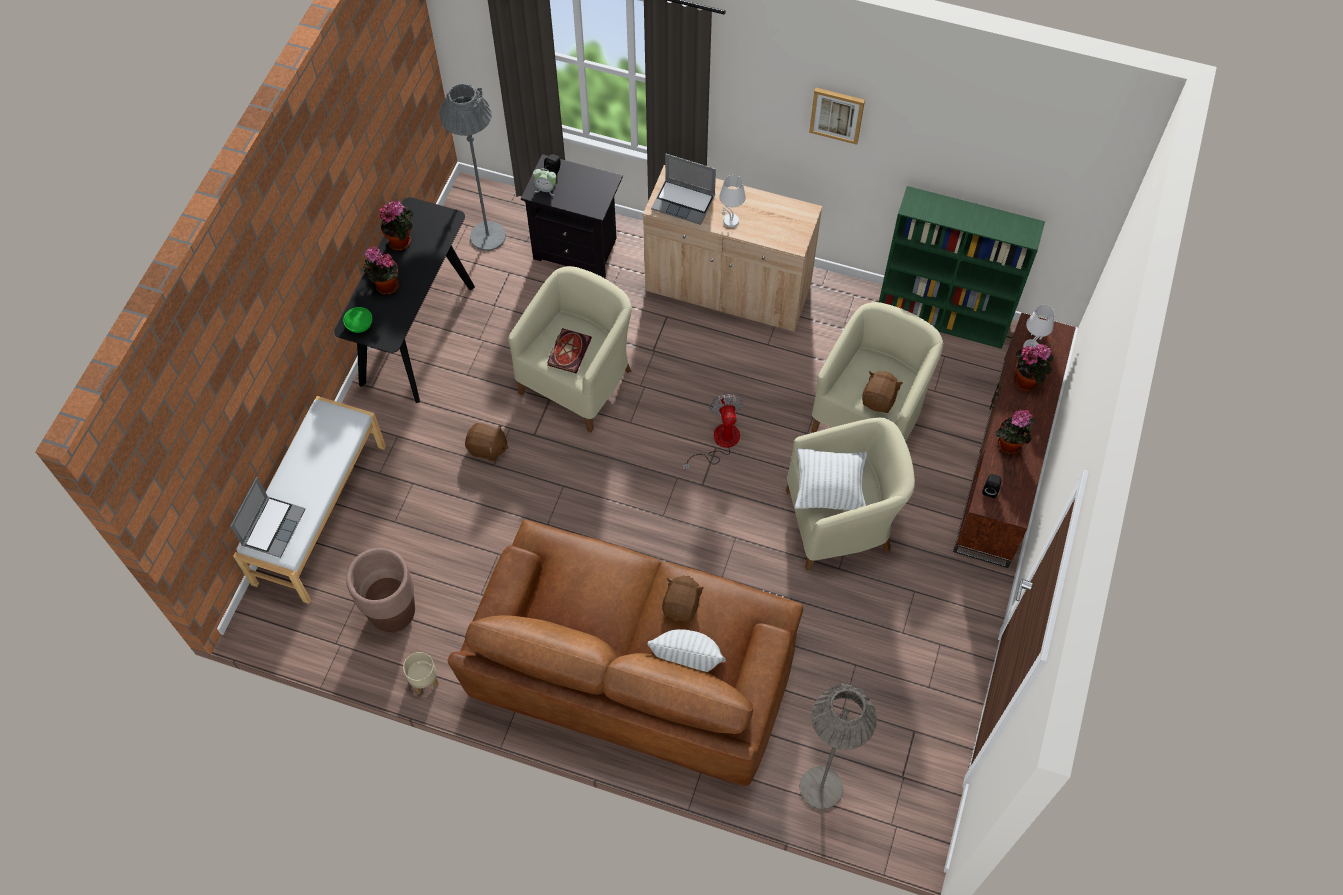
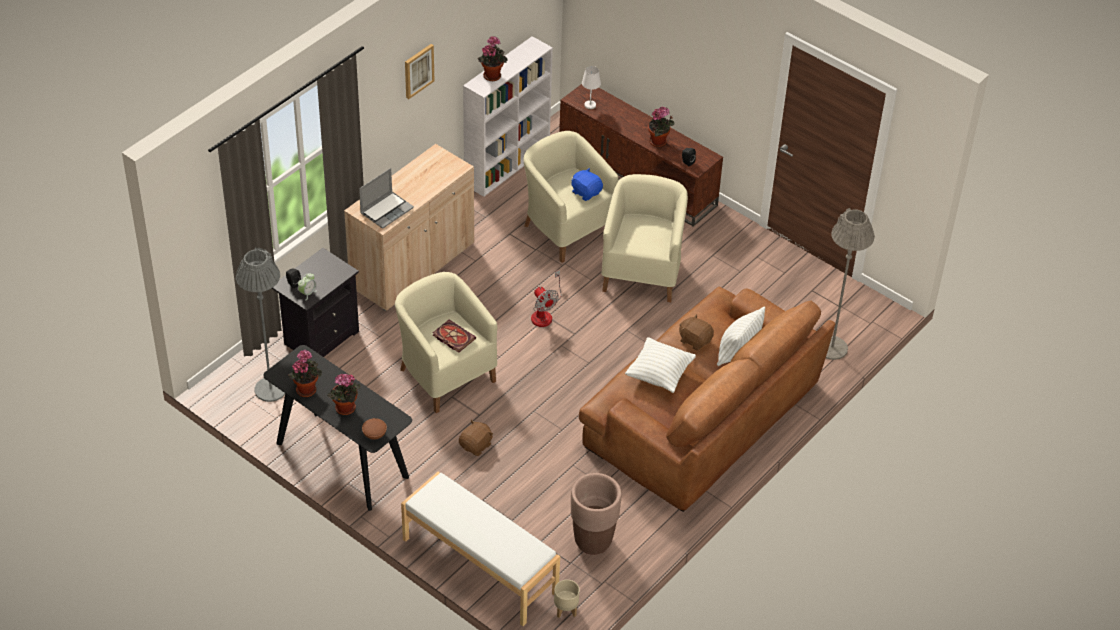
camera: 70 degrees left, 15 degrees down
laptop [231,477,305,558] -> none
green bowl [343,307,372,333] -> brown bowl [362,418,387,440]
beige planter [403,652,439,694] -> beige planter moved to [554,580,580,618]
fan [683,394,743,470] -> fan turned 135 degrees counterclockwise [531,270,562,327]
white table lamp [719,175,746,228] -> none
white pillow [794,448,867,510] -> white pillow moved to [625,337,696,393]
brown plush toy [862,371,903,413] -> blue plush toy [571,168,603,201]
green bookcase [879,186,1045,349] -> white bookcase [463,36,553,197]
potted plant [1014,344,1053,391] -> potted plant moved to [478,36,507,81]

